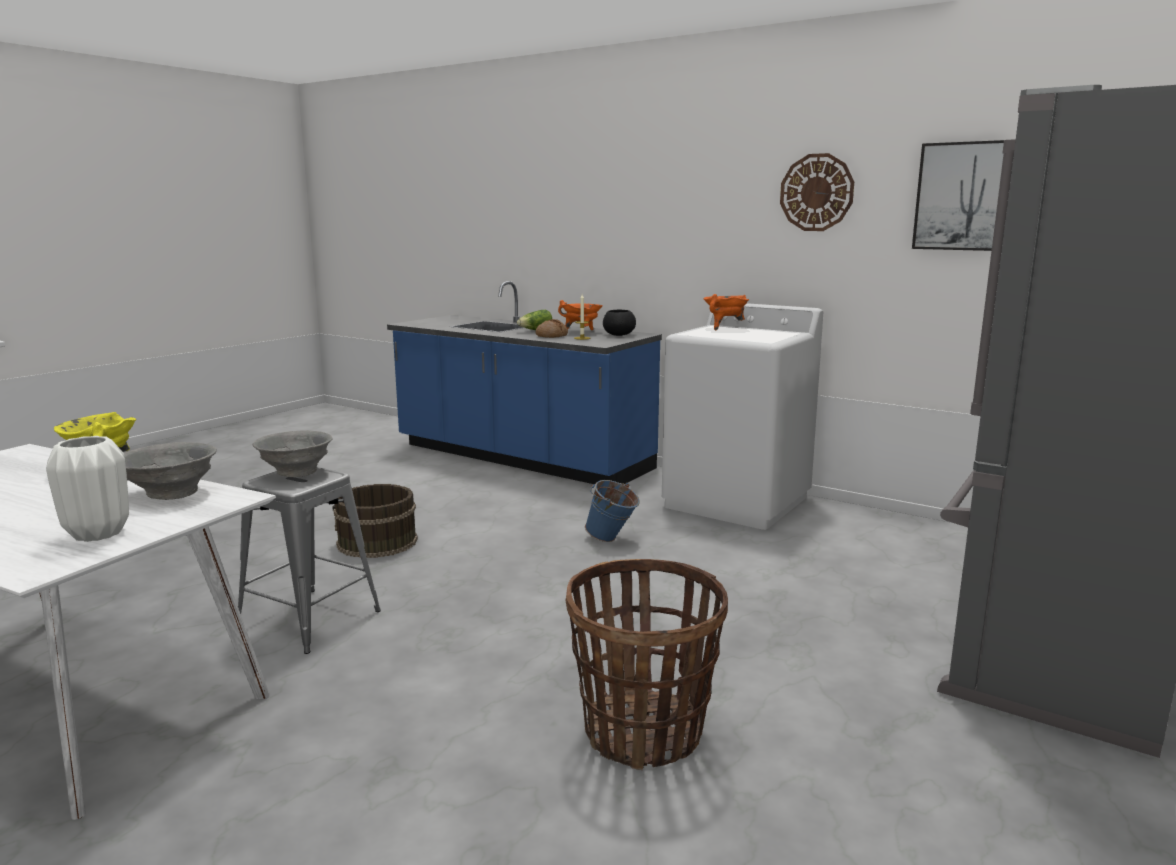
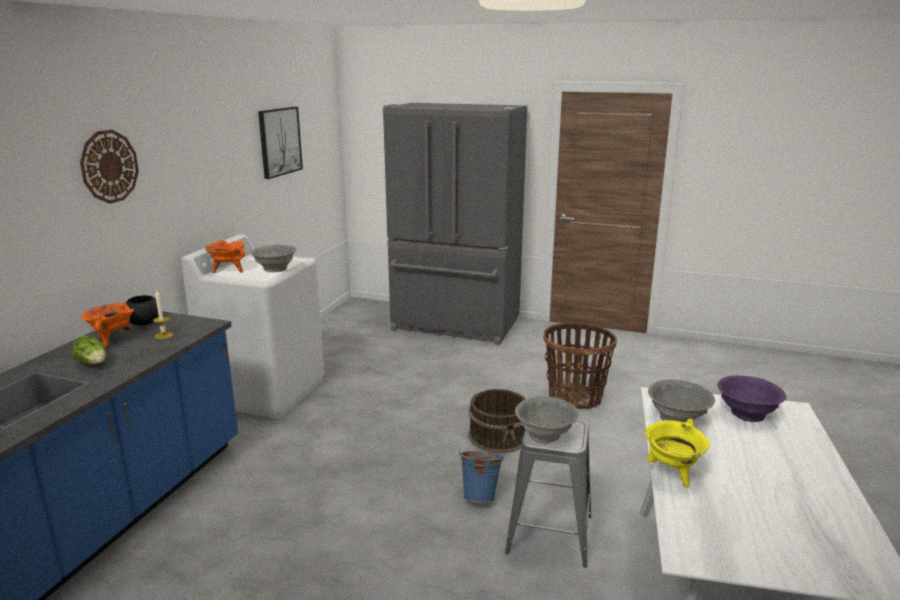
camera: 105 degrees left, 5 degrees up
white vase [46,436,129,542] -> purple bowl [718,376,786,422]
brown bucket [332,484,418,558] -> brown bucket moved to [469,389,525,453]
bread [536,319,568,338] -> none
blue bucket [585,480,640,542] -> blue bucket moved to [458,450,505,503]
wall clock [780,153,854,231] -> wall clock moved to [80,130,139,204]
none -> grey bowl [250,245,297,272]

